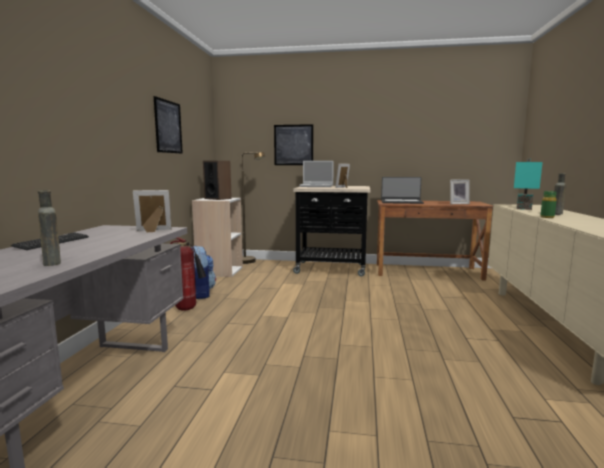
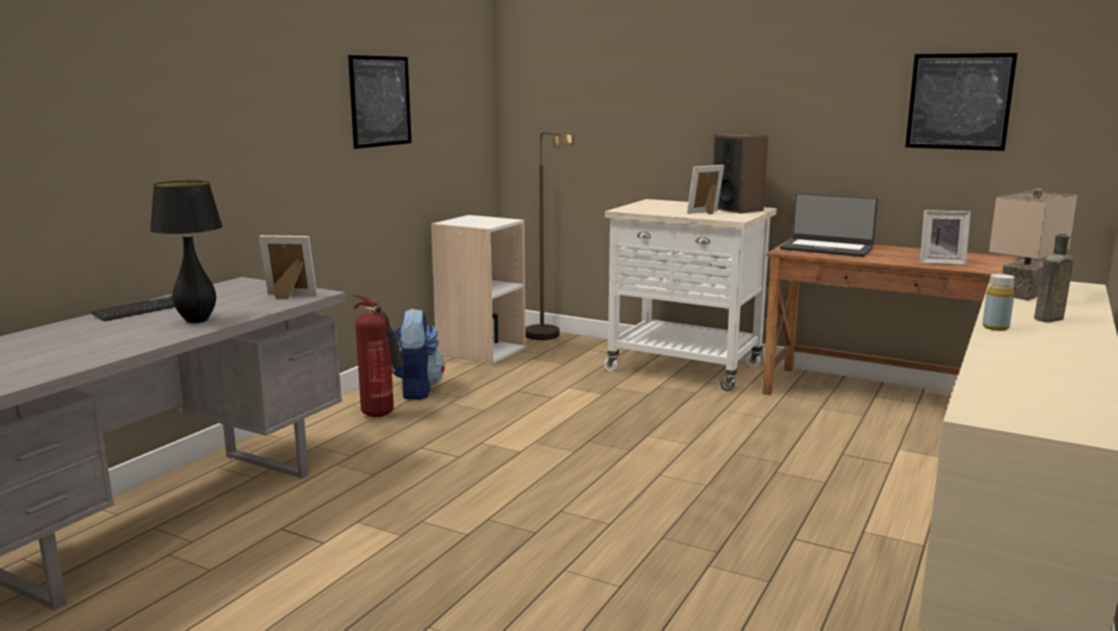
camera: 20 degrees right, 5 degrees up
brown bottle [38,190,61,266] -> none
speaker [203,161,232,200] -> speaker moved to [712,133,768,213]
picture [274,124,313,165] -> picture moved to [905,53,1017,151]
black cart [293,186,370,277] -> white cart [604,199,777,391]
laptop [299,161,334,187] -> none
turquoise table lamp [514,159,542,210] -> beige table lamp [989,188,1077,301]
green bottle [540,191,557,218] -> yellow bottle [982,274,1015,331]
none -> black table lamp [150,181,223,323]

